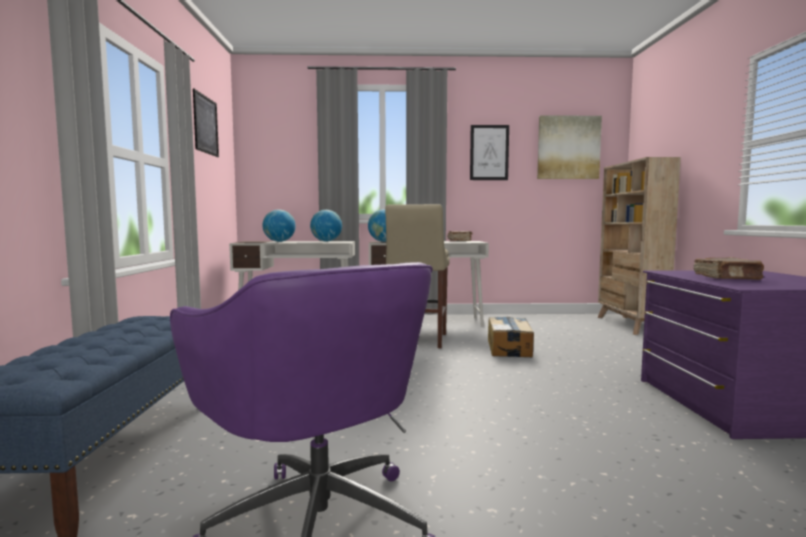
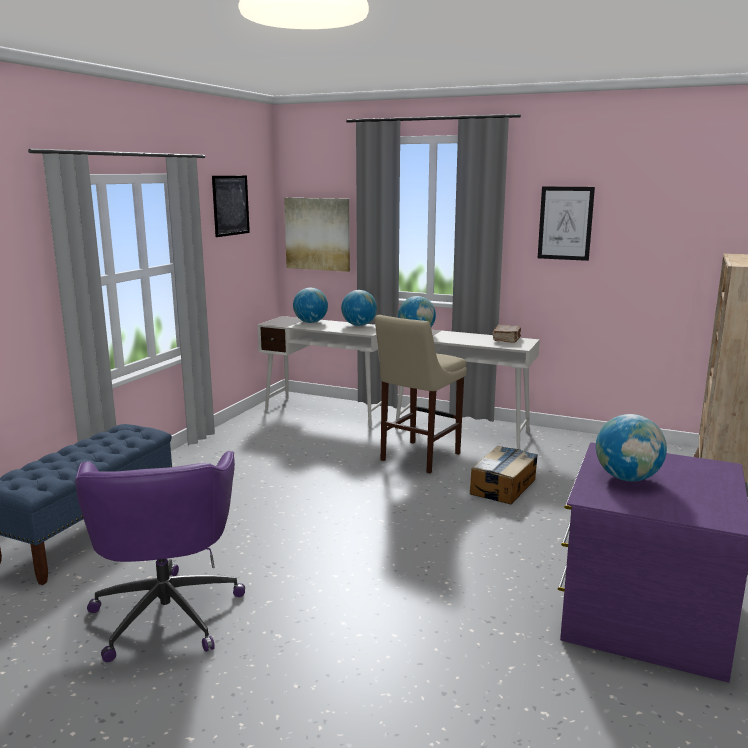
camera: 25 degrees right, 10 degrees up
picture [537,115,602,179] -> picture moved to [284,198,350,272]
brown book [694,257,764,280] -> globe [596,414,667,482]

